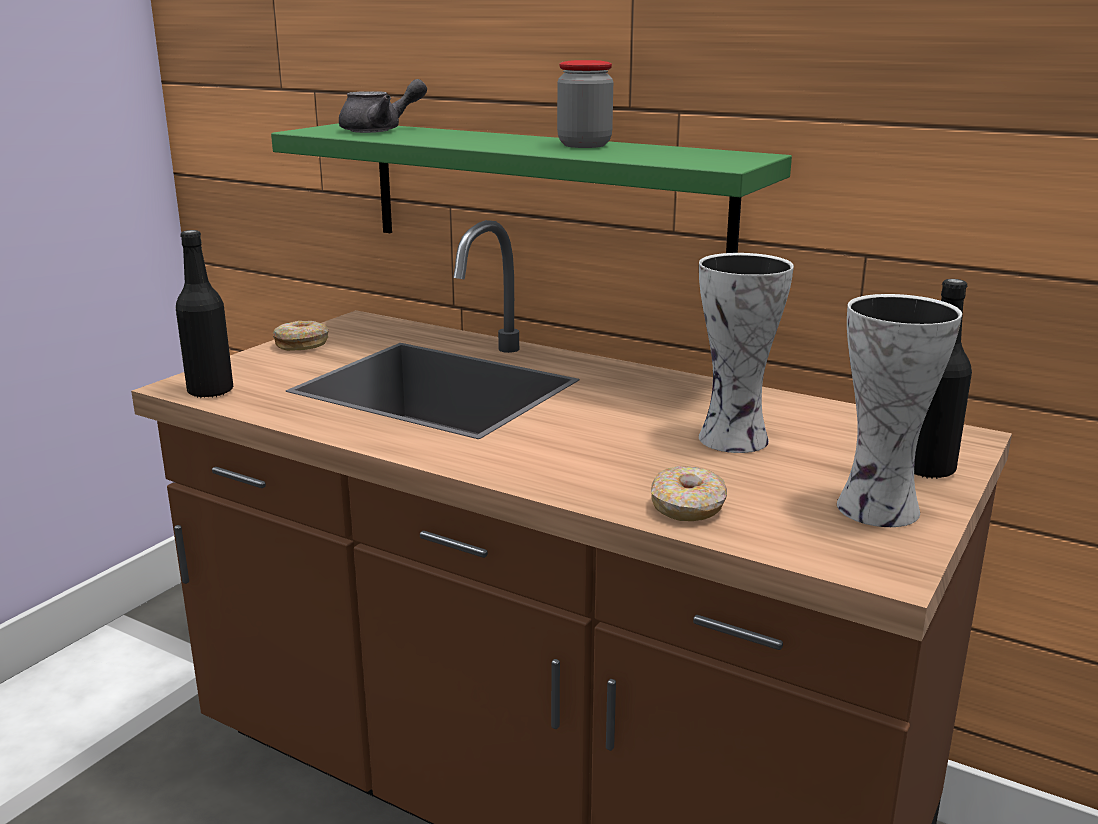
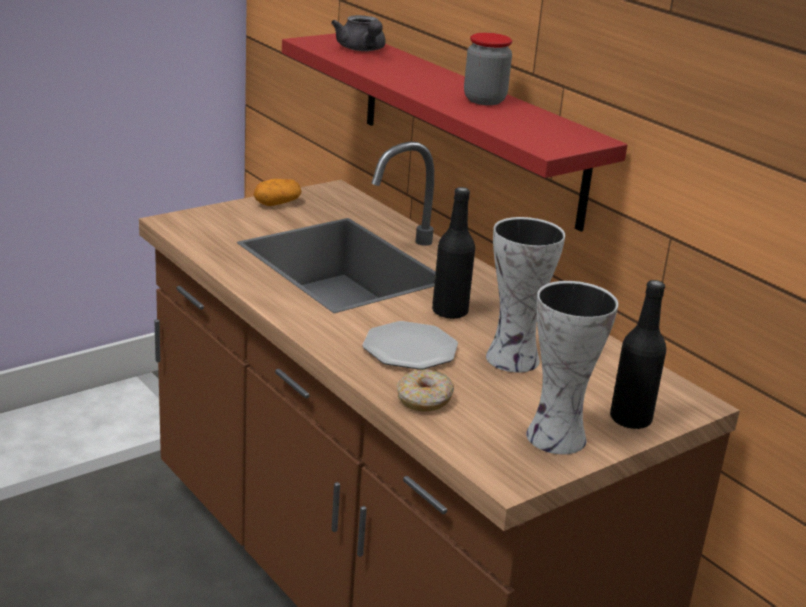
camera: 20 degrees right, 5 degrees up
black bottle [176,230,233,398] -> black bottle moved to [432,187,475,319]
green shelf [271,123,792,253] -> red shelf [282,33,627,232]
donut [273,321,329,351] -> potato [254,179,302,206]
grey teapot [339,79,427,133] -> grey teapot turned 75 degrees clockwise [331,15,386,51]
none -> plate [363,321,458,370]

